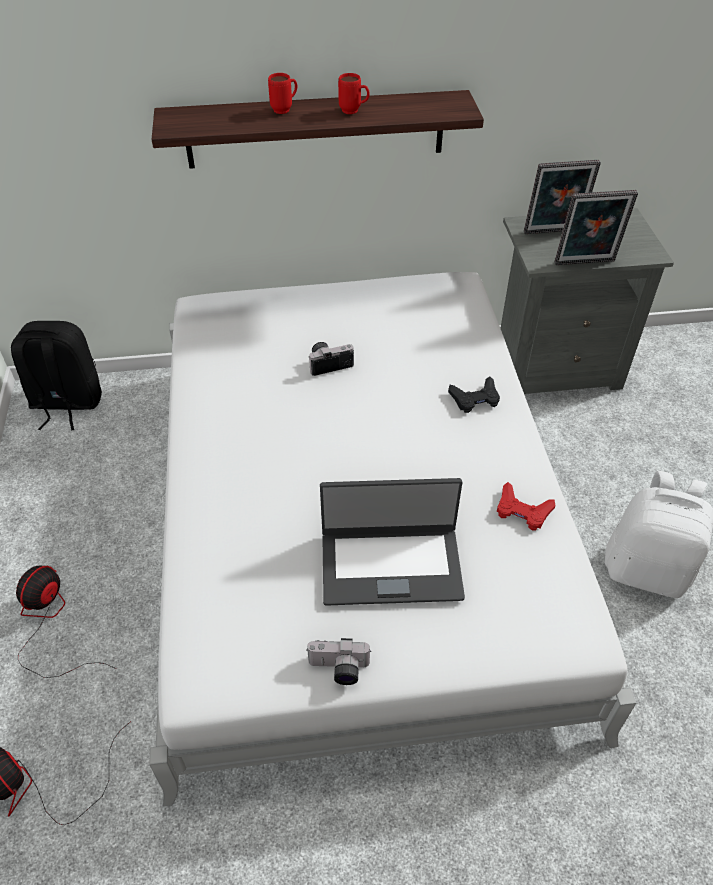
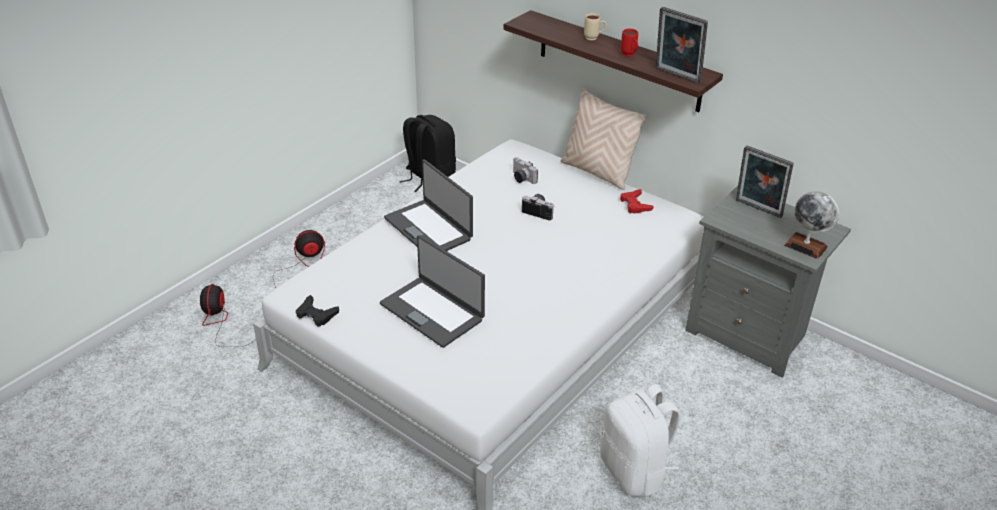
camera: 45 degrees right, 10 degrees down
red mug [268,73,297,114] -> beige mug [584,13,607,40]
camera [306,638,371,685] -> camera moved to [513,157,538,184]
black game controller [448,376,500,413] -> black game controller moved to [296,295,339,327]
red game controller [497,482,555,531] -> red game controller moved to [620,189,654,214]
picture frame [555,190,638,265] -> picture frame moved to [656,7,708,84]
none -> laptop [384,159,473,251]
none -> beige pillow [561,88,647,190]
none -> globe [784,191,839,259]

